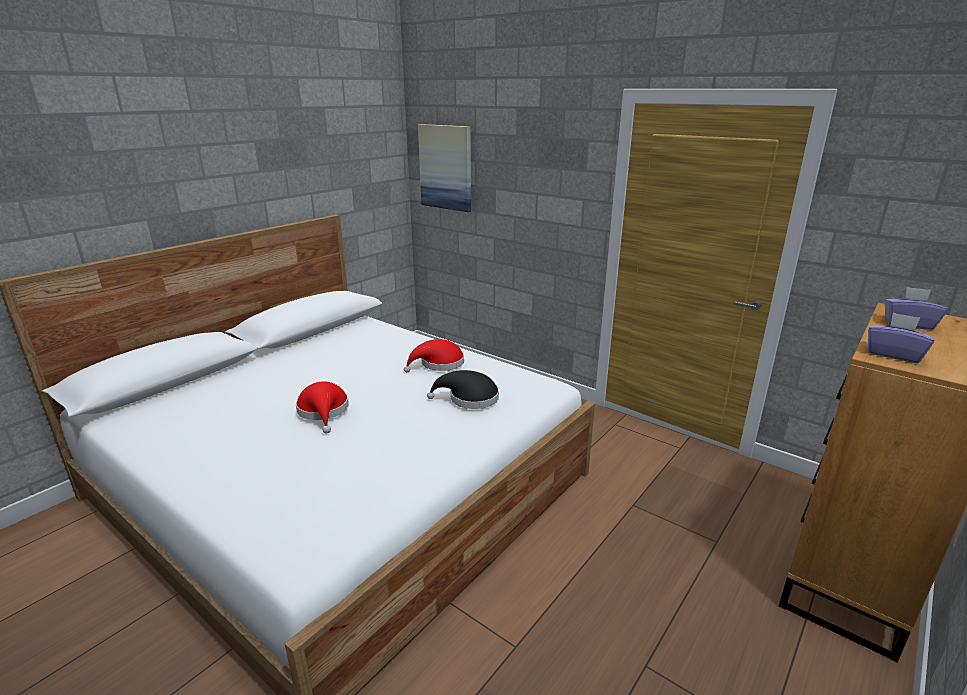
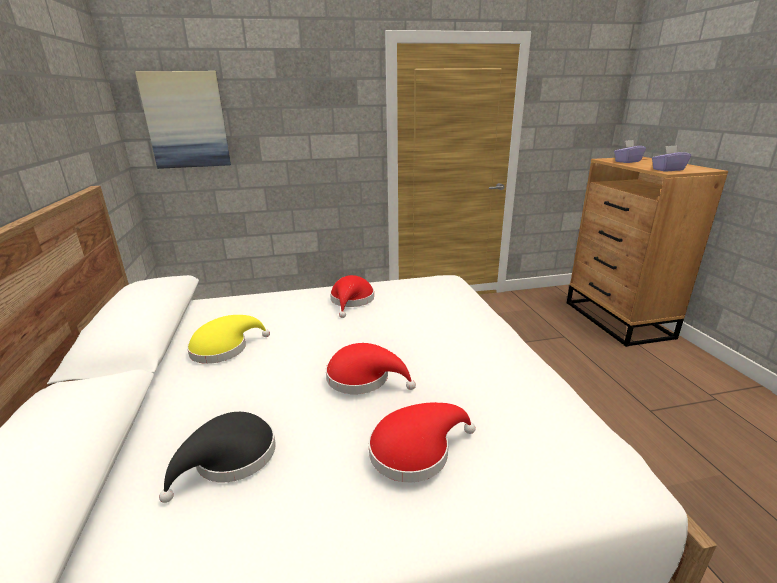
camera: 50 degrees left, 0 degrees up
black hat [427,370,499,409] -> black hat moved to [159,412,276,503]
none -> yellow hat [187,315,270,364]
none -> red hat [369,402,476,483]

